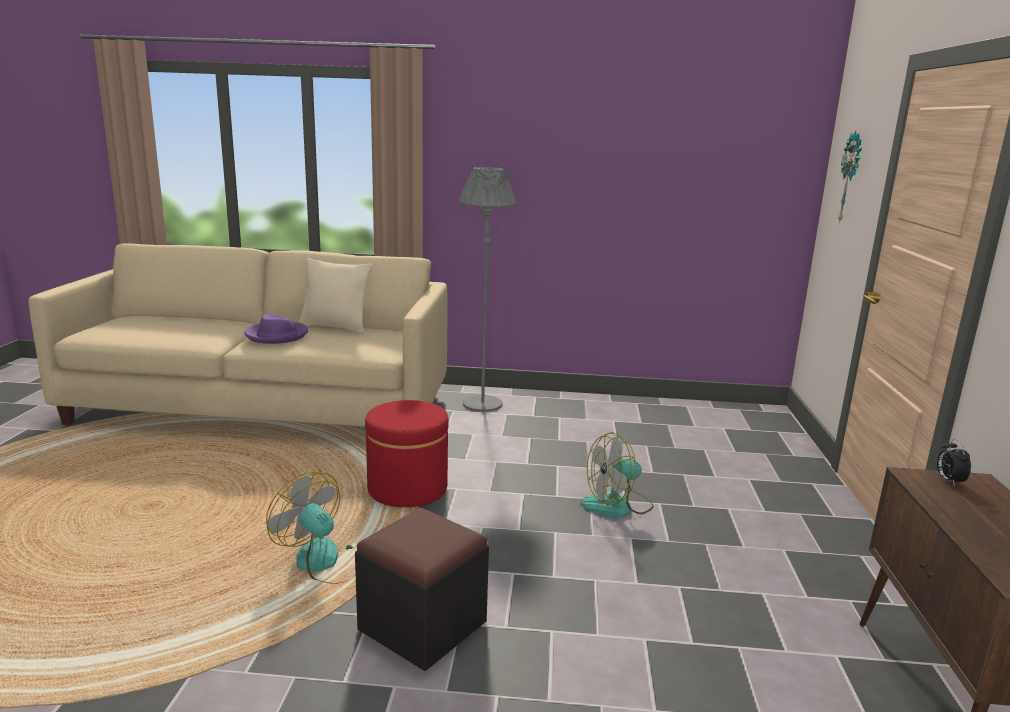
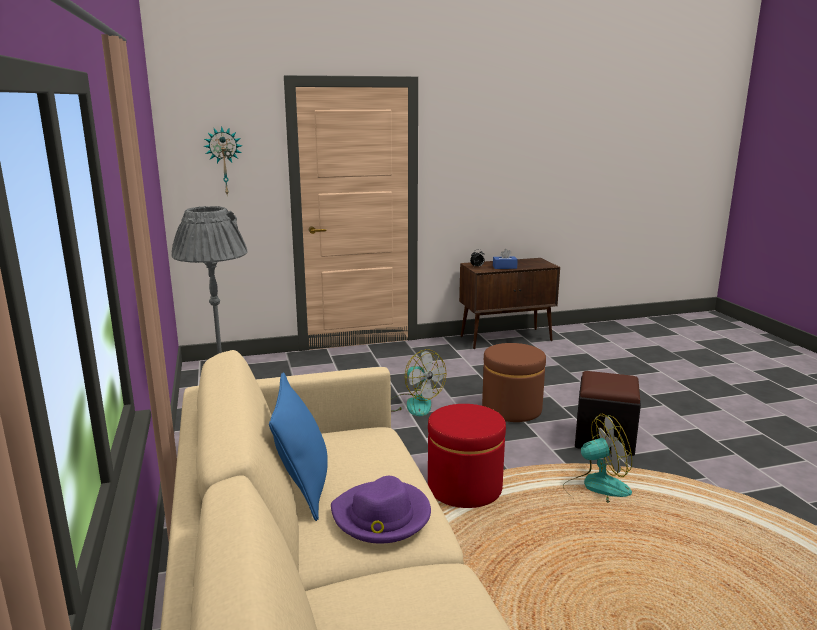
camera: 110 degrees left, 0 degrees up
fan [266,472,354,584] -> fan turned 120 degrees counterclockwise [563,414,632,503]
beige pillow [298,258,372,334] -> blue pillow [269,372,328,521]
none -> brown ottoman [482,343,546,422]
none -> blue tissue box [493,249,518,269]

